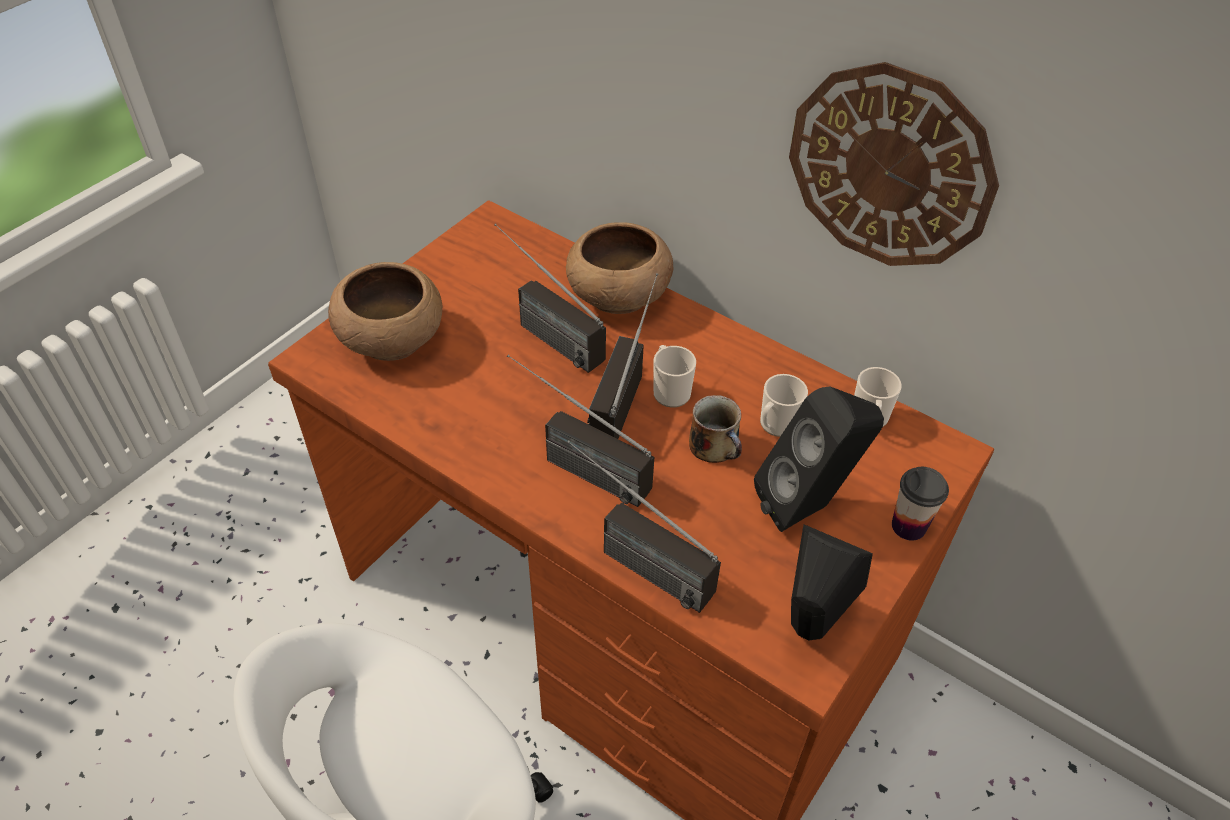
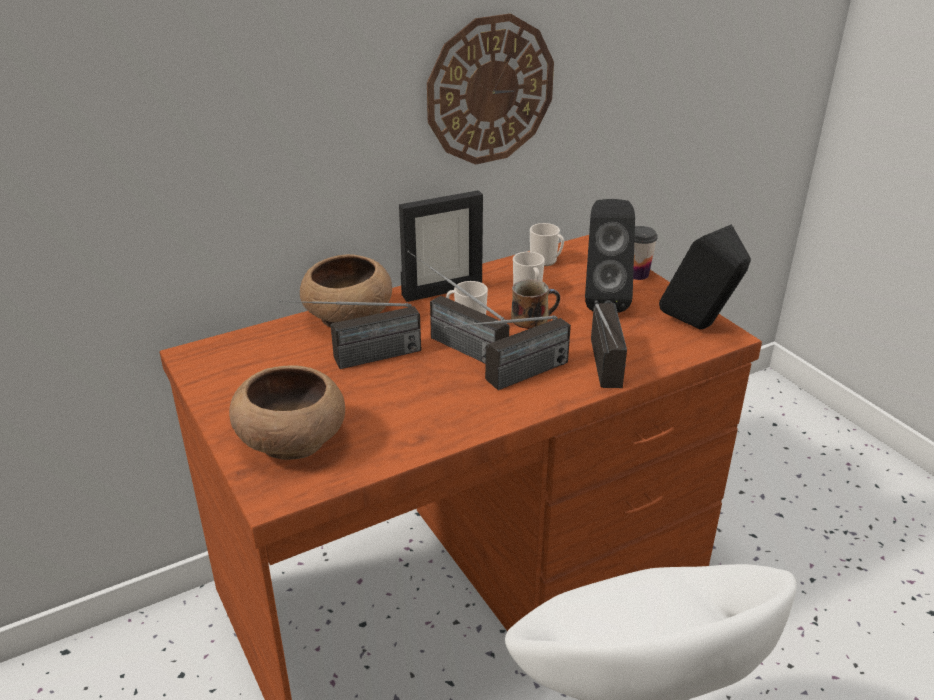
camera: 65 degrees left, 15 degrees down
radio [567,440,721,613] -> radio turned 60 degrees counterclockwise [591,303,627,388]
none -> picture frame [399,190,483,302]

